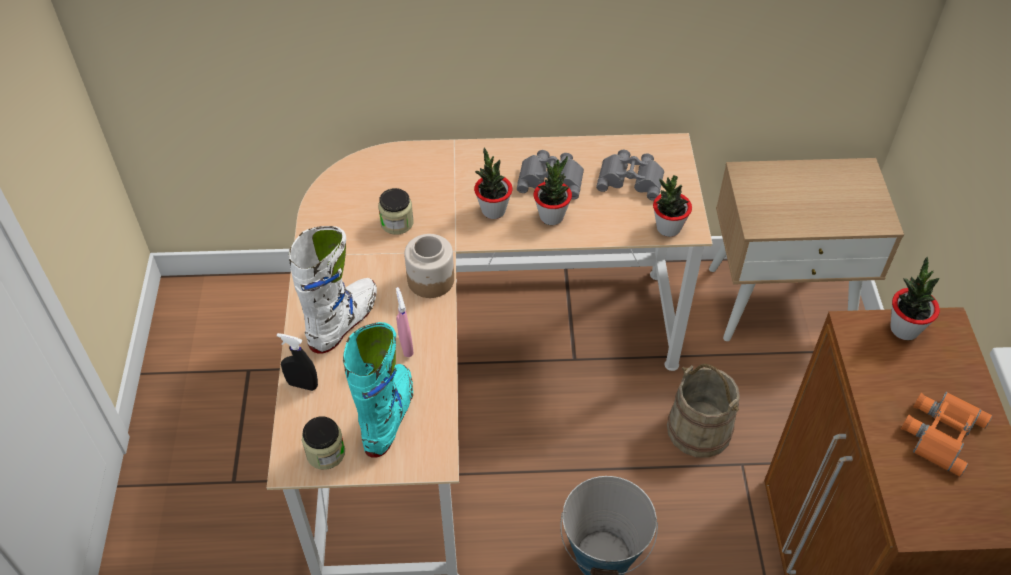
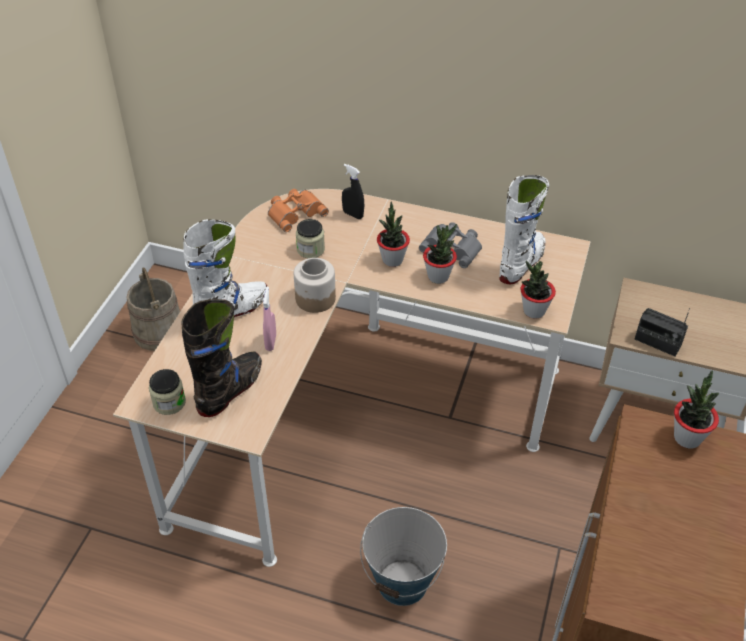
camera: 20 degrees right, 5 degrees down
black spray bottle [277,333,318,391] -> black spray bottle moved to [342,164,364,219]
turquoise boot [343,322,413,458] -> black boot [181,299,262,417]
grey binoculars [596,150,664,201] -> white boot [499,175,549,284]
beige bucket [667,363,740,457] -> beige bucket moved to [126,267,180,351]
orange binoculars [901,392,992,477] -> orange binoculars moved to [268,189,329,232]
none -> radio [635,308,690,356]

